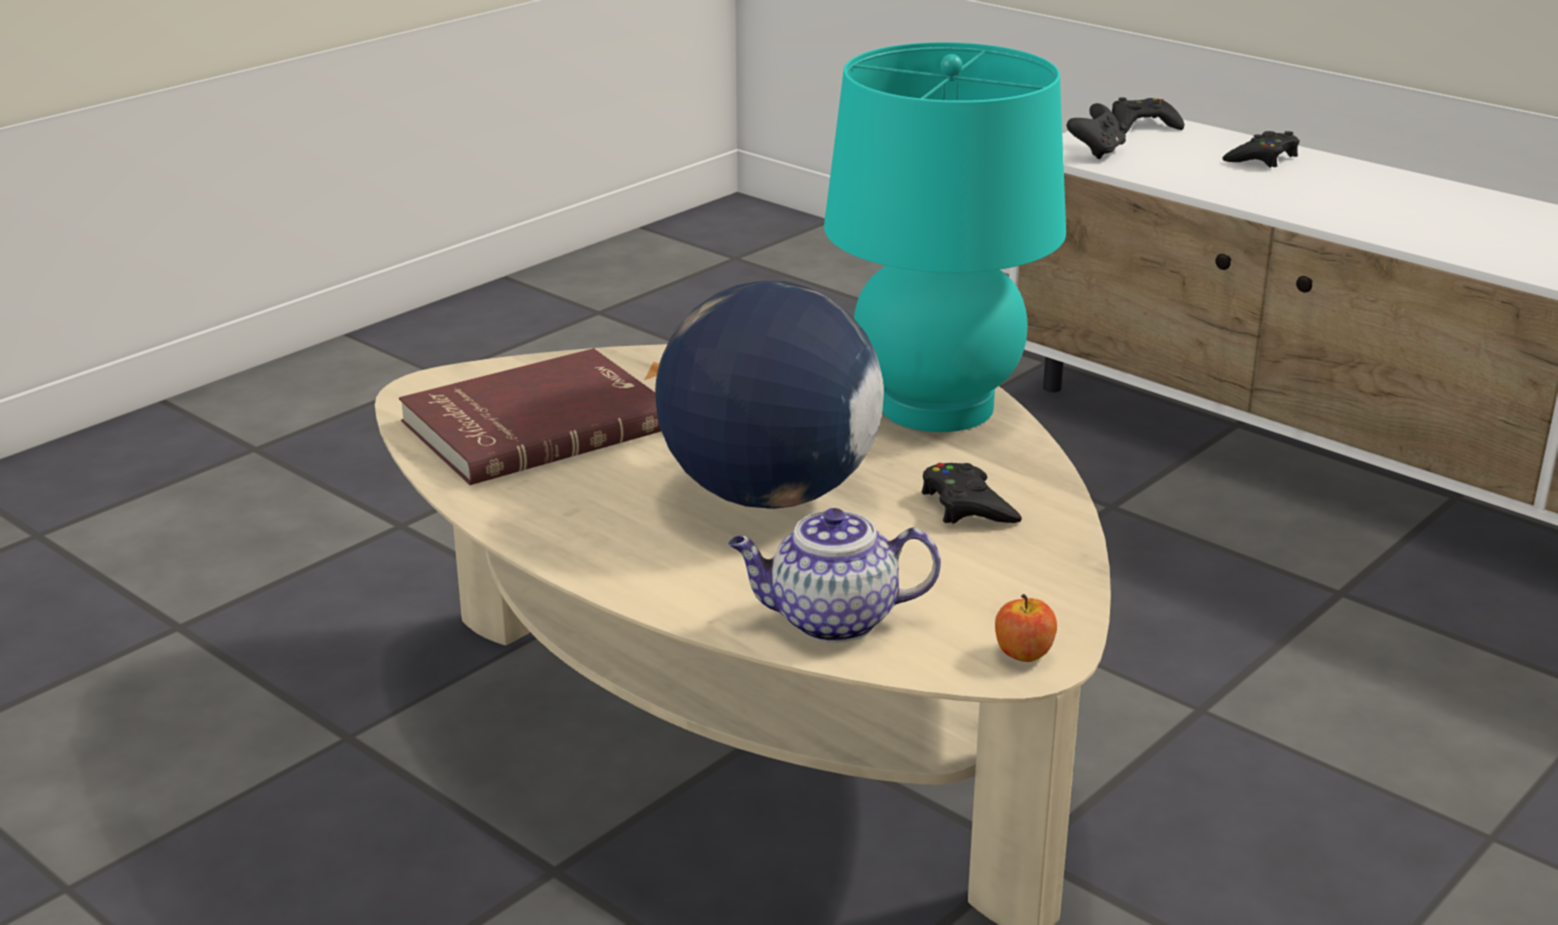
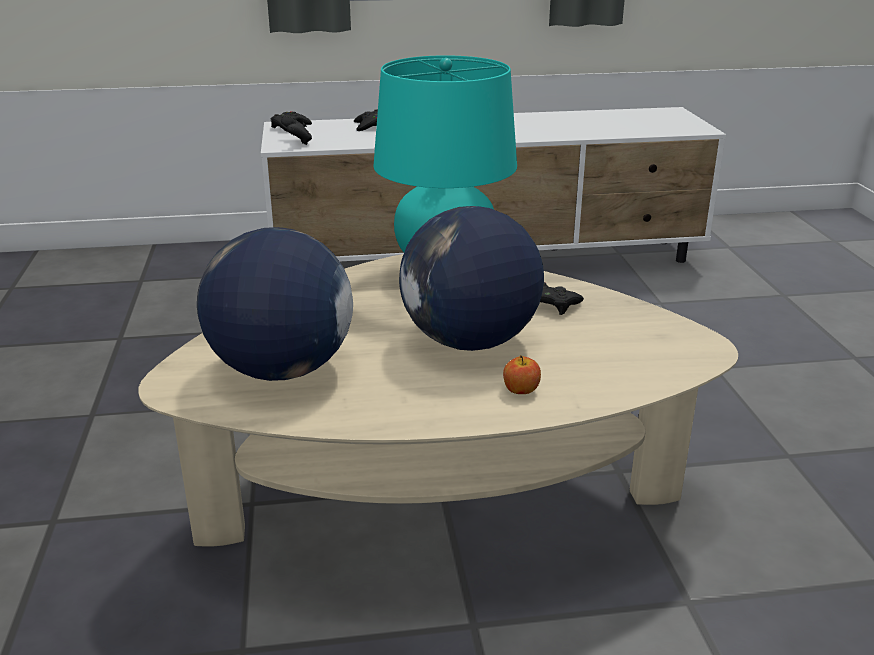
camera: 50 degrees left, 0 degrees up
red book [399,348,661,485] -> globe [197,227,353,381]
teapot [728,508,941,643] -> none
apple [995,594,1057,662] -> apple moved to [503,355,541,394]

